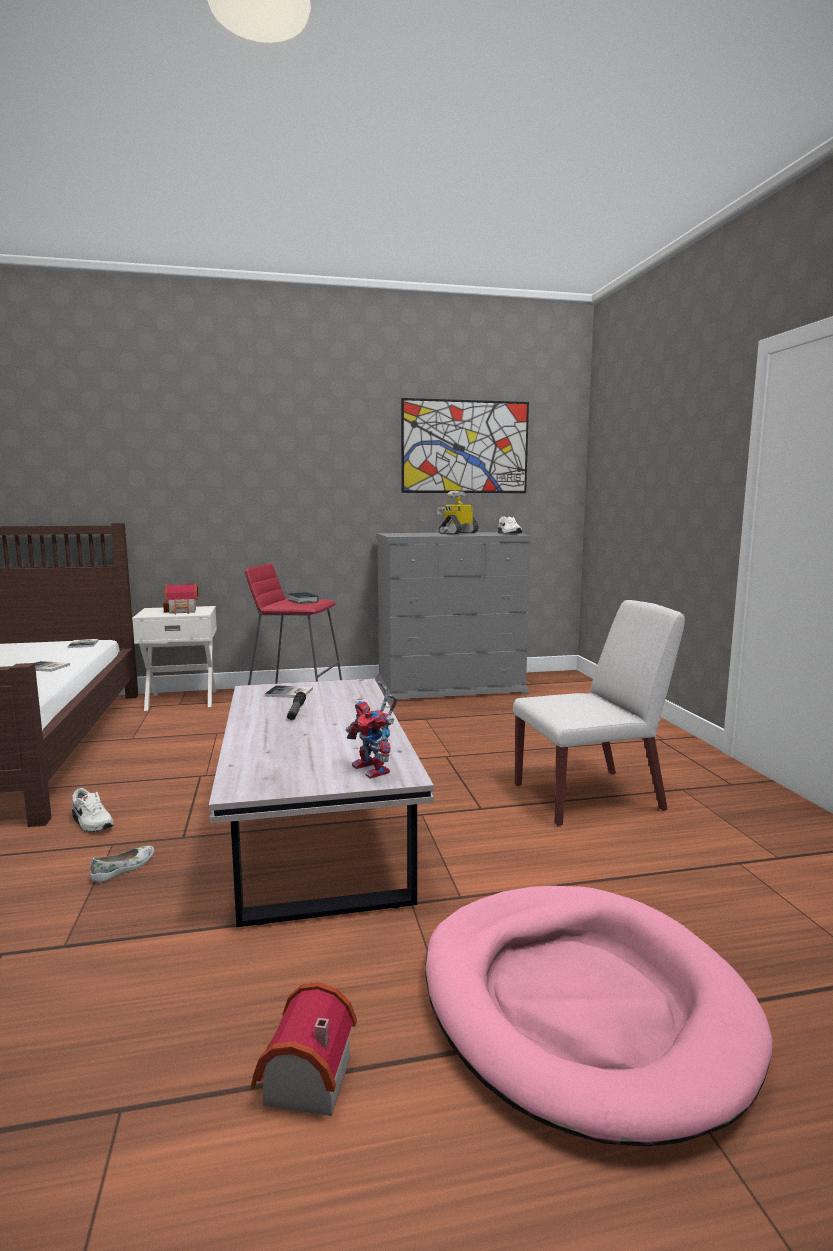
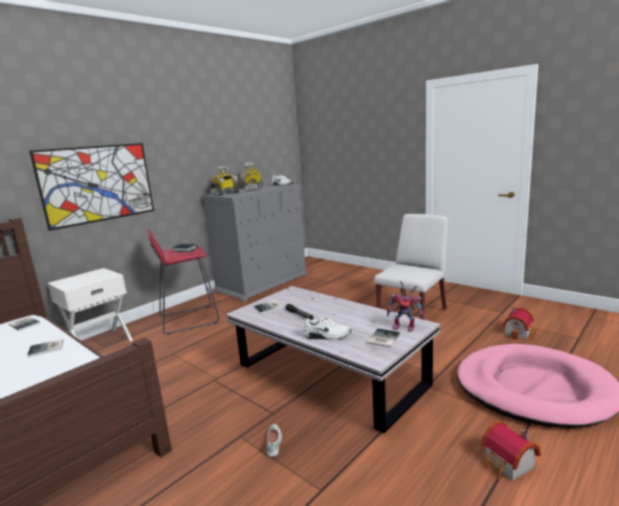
camera: 35 degrees left, 5 degrees up
white shoe [72,788,114,832] -> white shoe moved to [304,316,351,340]
toy house [163,580,198,615] -> toy house moved to [503,307,536,340]
picture [401,398,529,493] -> picture moved to [29,143,154,231]
none -> toy robot [210,166,239,196]
none -> book [367,329,400,348]

